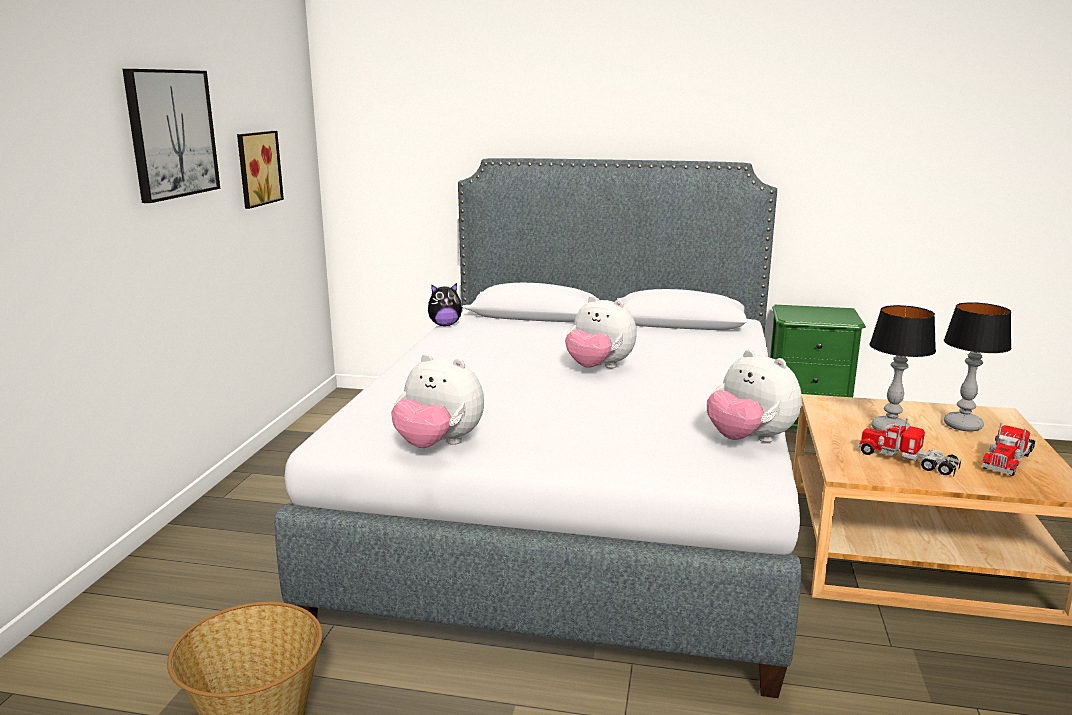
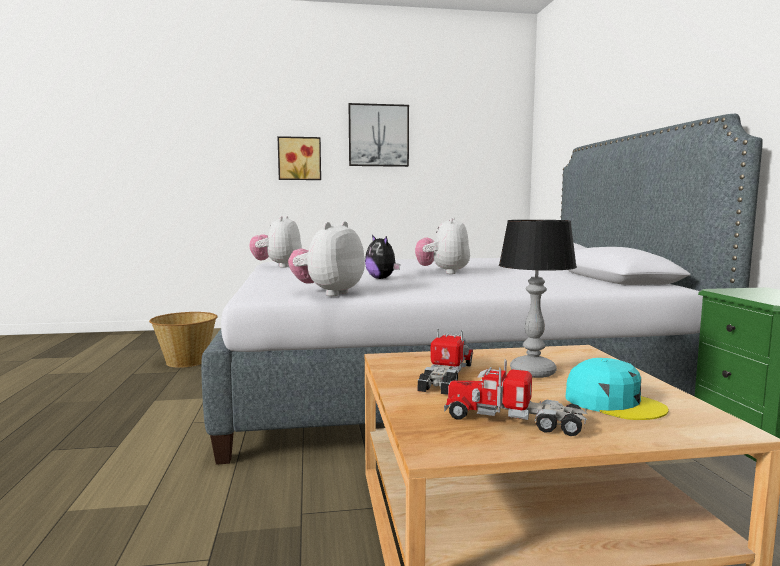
camera: 70 degrees right, 10 degrees down
picture [237,131,284,209] -> picture moved to [277,136,321,180]
plush toy [428,283,463,326] -> plush toy moved to [365,235,400,279]
table lamp [944,302,1012,432] -> turquoise cap [565,358,669,420]

